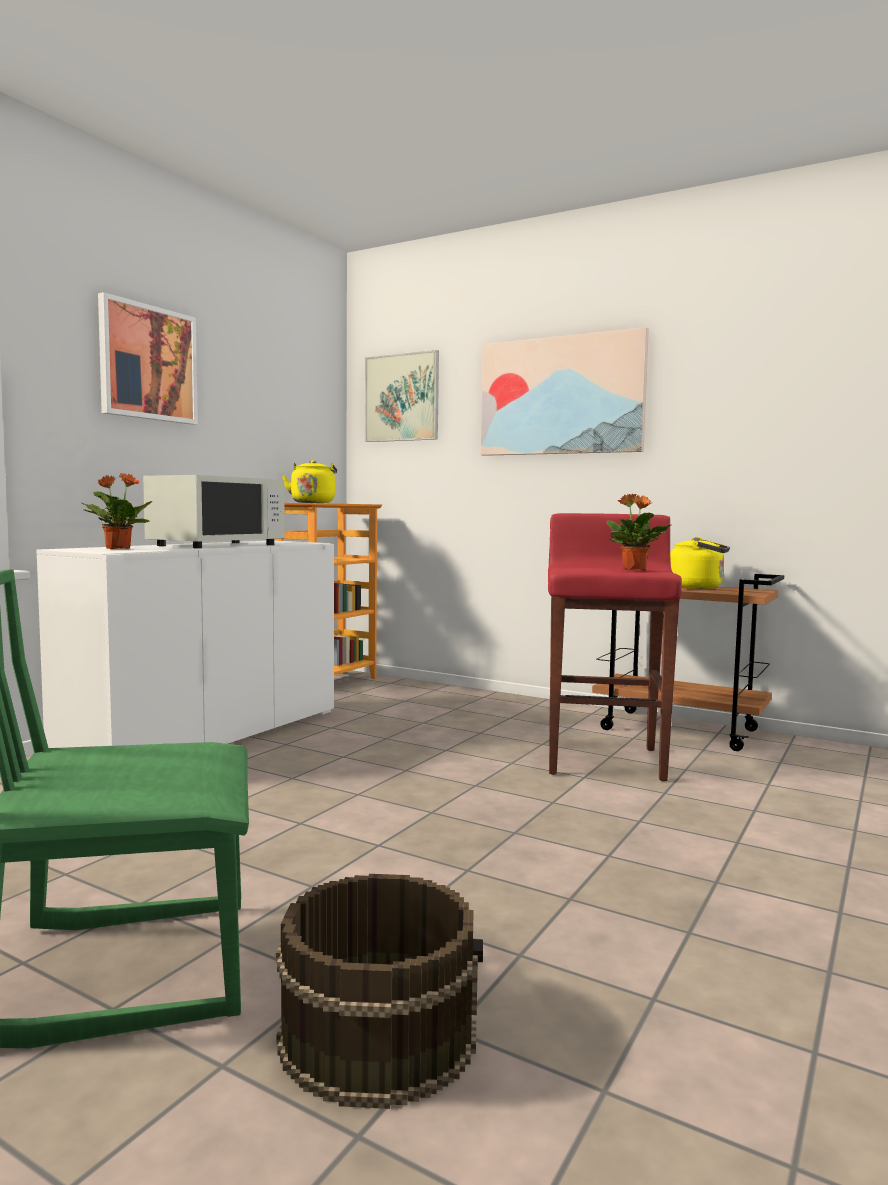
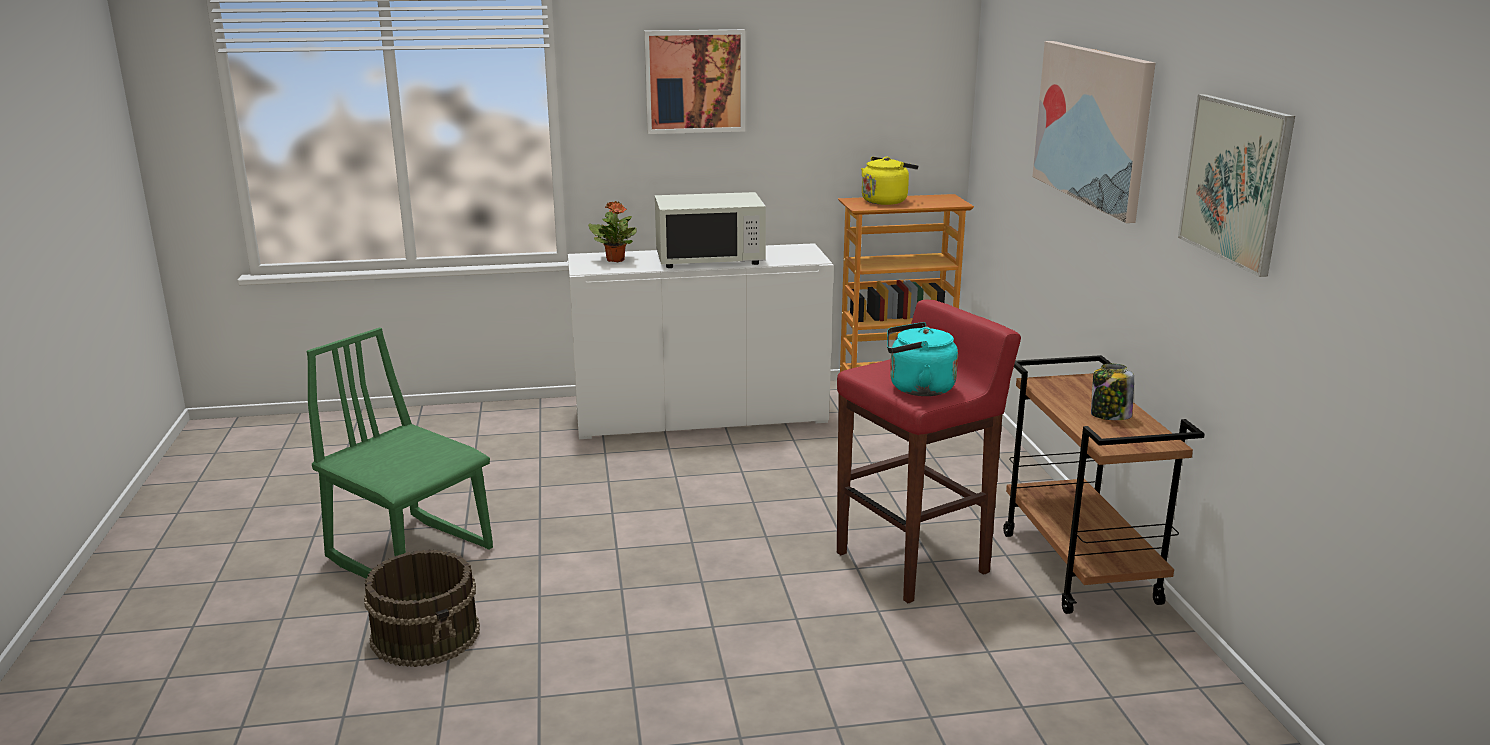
camera: 50 degrees right, 15 degrees up
picture [365,350,439,442] -> picture moved to [1178,94,1295,277]
potted plant [606,494,671,570] -> turquoise kettle [887,322,958,396]
yellow kettle [670,537,730,589] -> jar [1091,364,1134,420]

